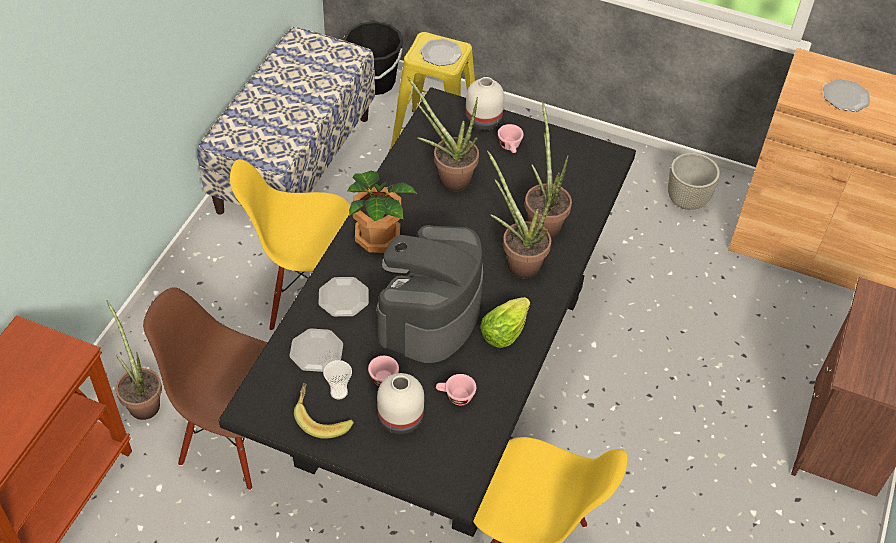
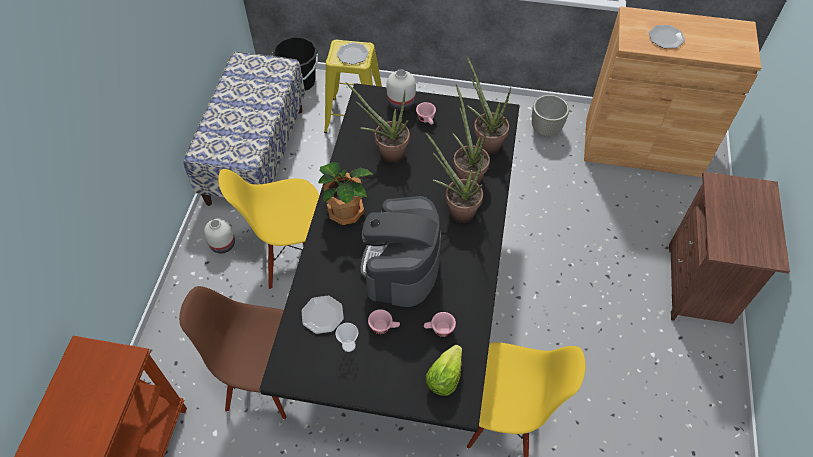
camera: 10 degrees left, 5 degrees up
potted plant [107,300,162,420] -> potted plant moved to [466,56,511,154]
banana [294,383,354,439] -> none
plate [318,277,369,317] -> none
white vase [377,373,424,434] -> white vase moved to [204,218,235,254]
lettuce [480,297,530,348] -> lettuce moved to [426,345,462,396]

